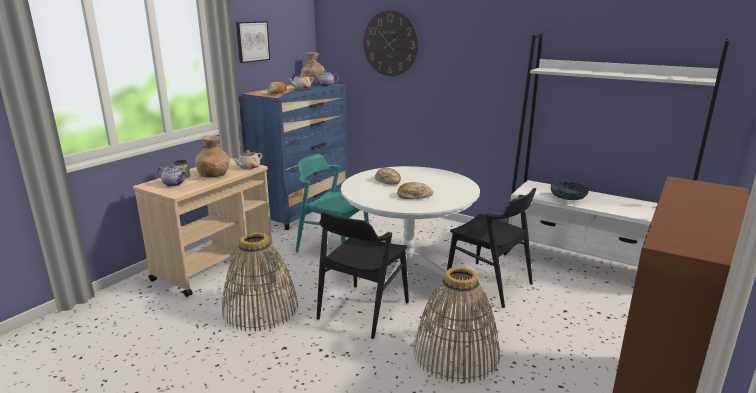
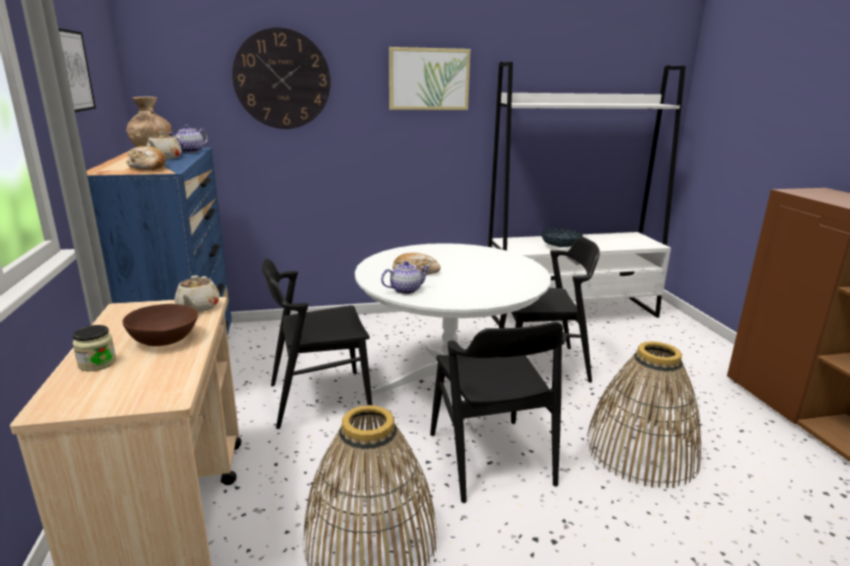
camera: 45 degrees left, 0 degrees up
teapot [157,164,186,187] -> teapot moved to [381,261,430,294]
brown vase [195,136,230,178] -> brown bowl [123,304,198,346]
turquoise chair [296,154,369,253] -> black chair [262,258,372,429]
bread [397,182,433,199] -> none
none -> picture [389,47,471,110]

